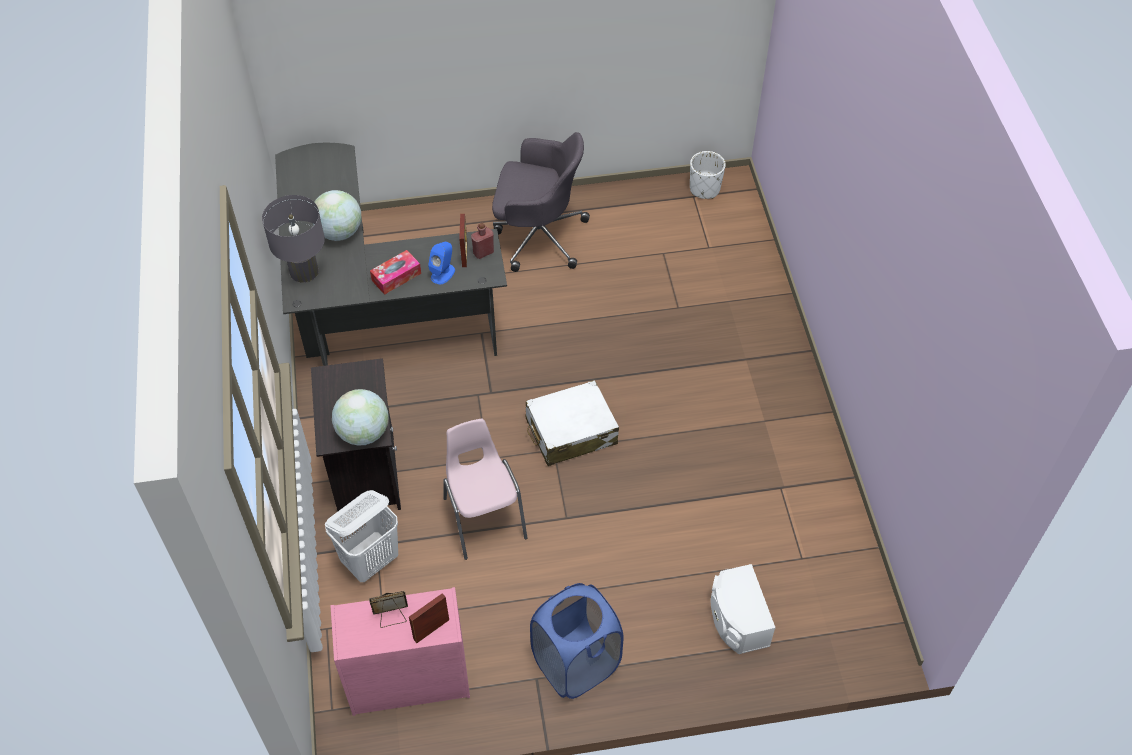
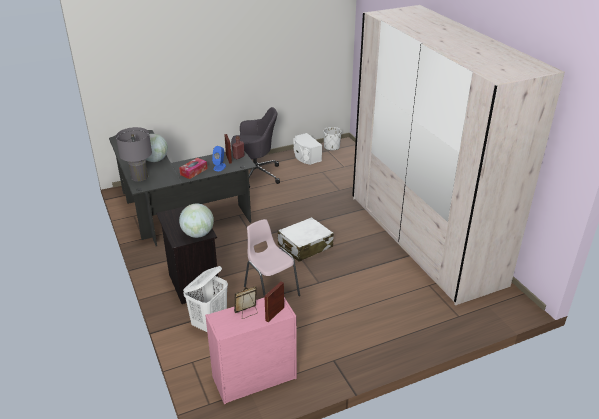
camera: 15 degrees left, 20 degrees down
blue laundry basket [530,583,623,699] -> none
white speaker [711,564,775,654] -> white speaker moved to [293,133,322,165]
none -> beige wardrobe [352,5,565,305]

